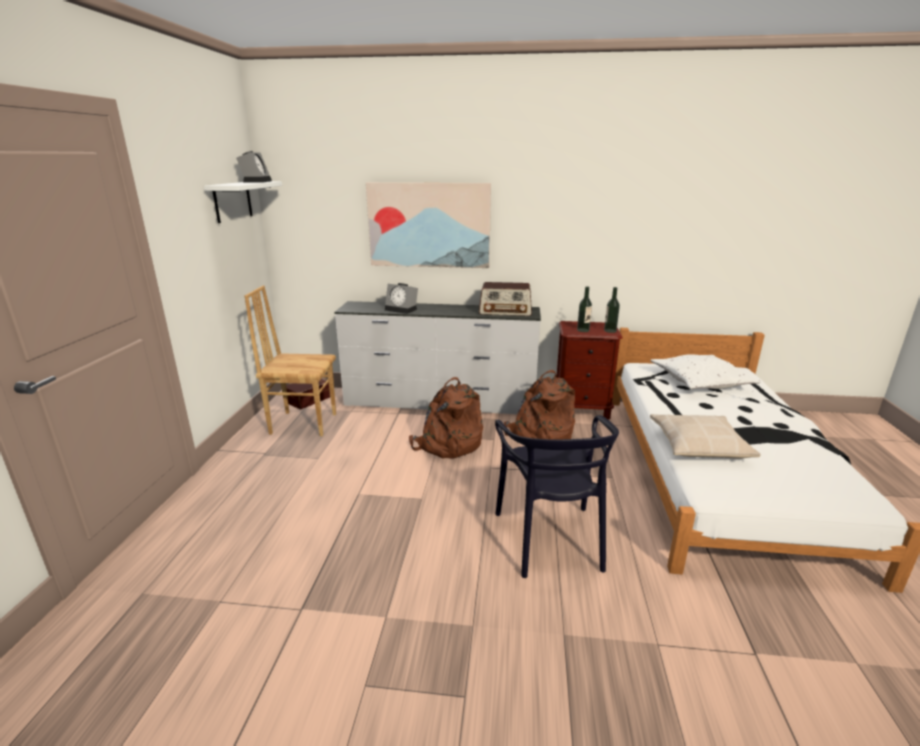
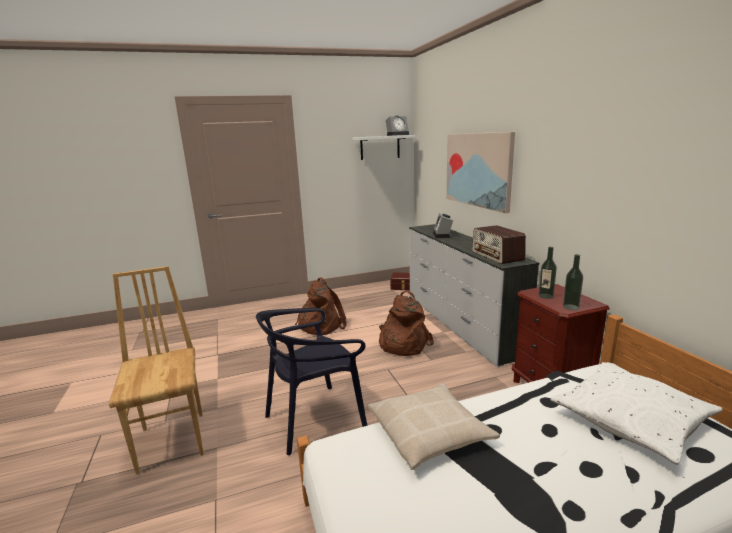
camera: 65 degrees right, 5 degrees down
brown chair [245,286,336,436] -> brown chair moved to [109,266,204,474]
brown backpack [504,370,575,439] -> brown backpack moved to [295,277,347,335]

